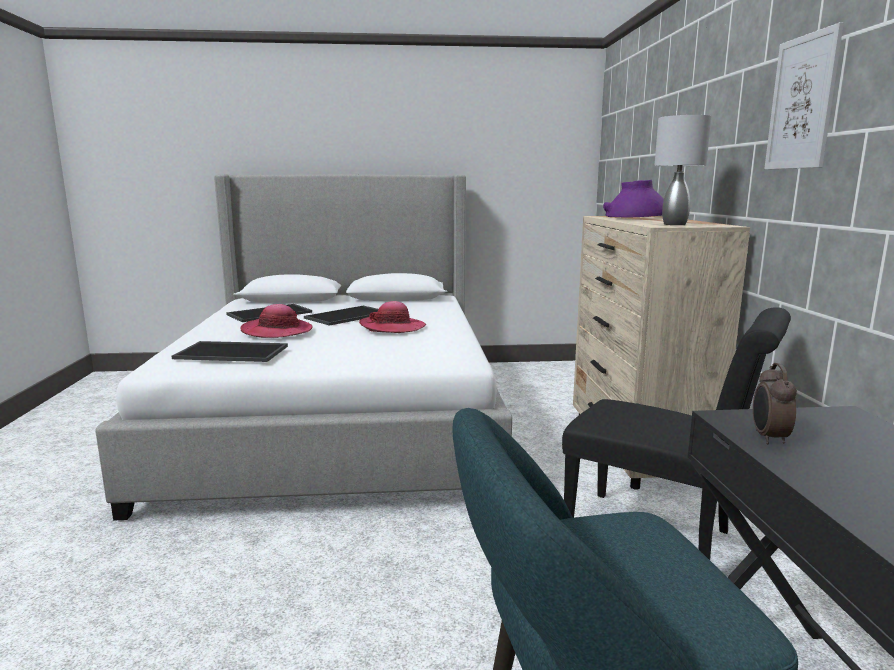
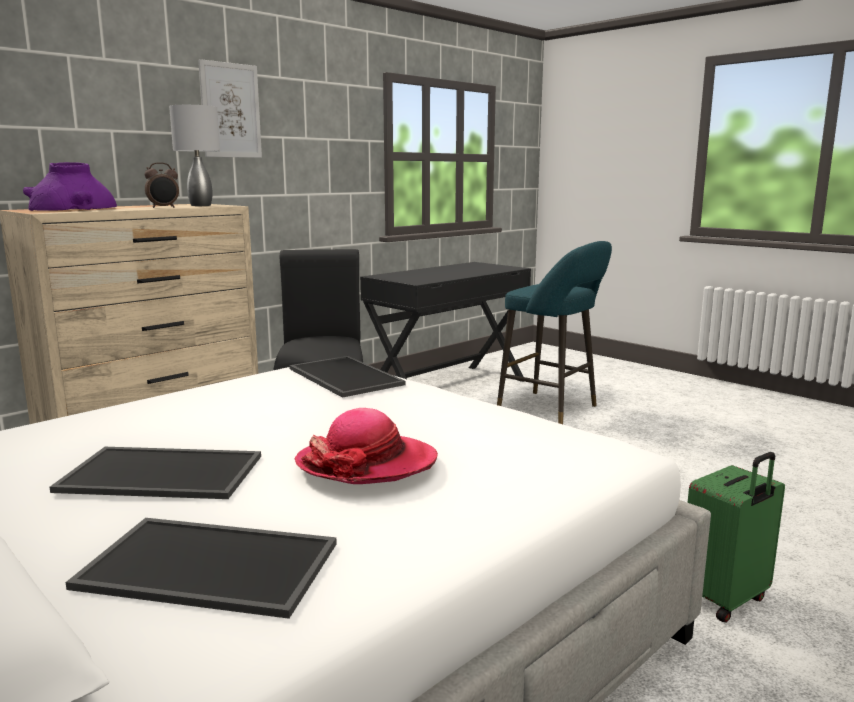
camera: 130 degrees left, 0 degrees up
tray [172,341,288,362] -> tray moved to [289,356,406,398]
hat [359,301,426,333] -> none
alarm clock [753,363,797,444] -> alarm clock moved to [145,163,179,208]
none -> green suitcase [688,452,785,623]

